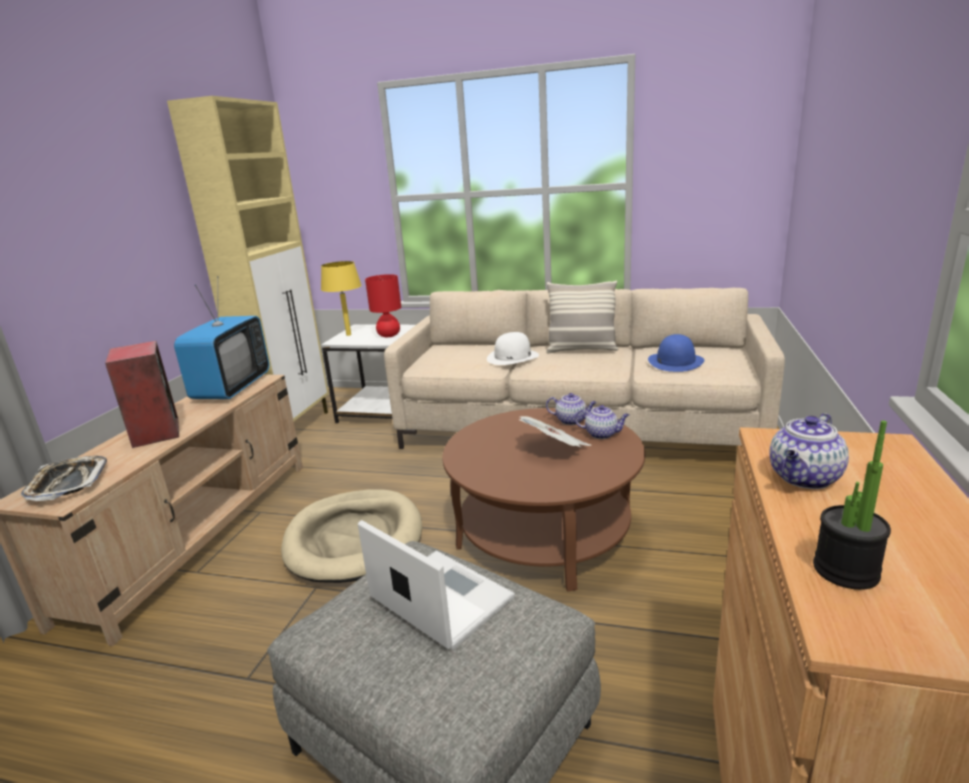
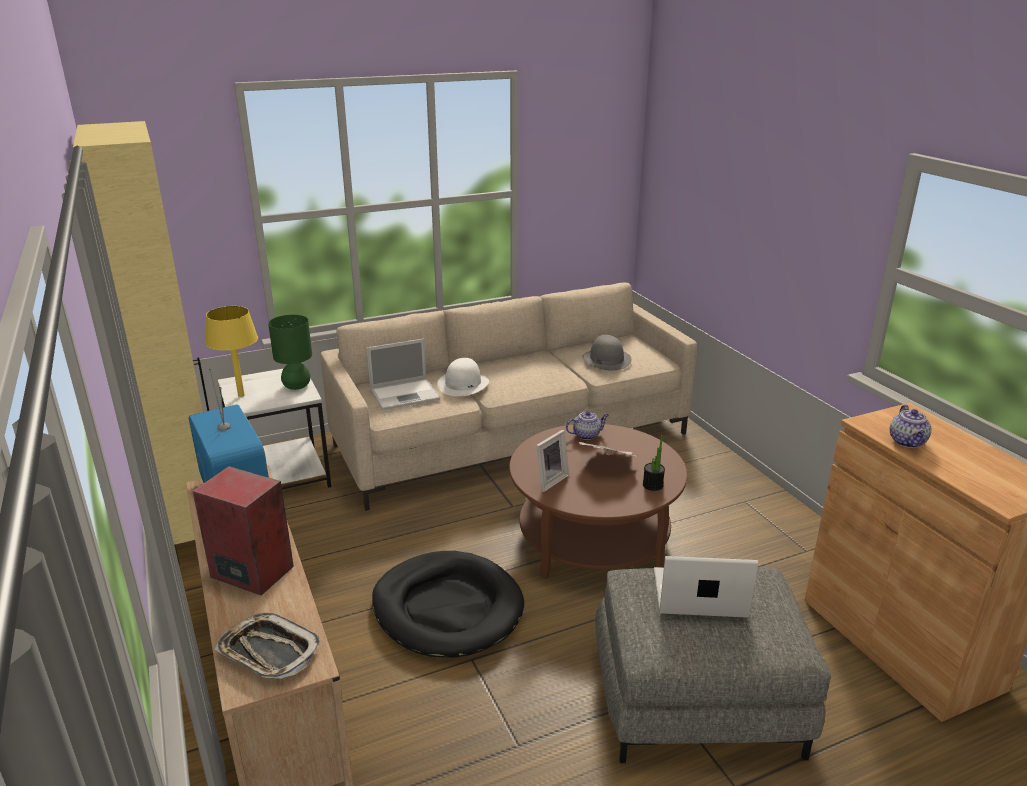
camera: 40 degrees left, 5 degrees up
beige dog bed [281,489,422,583] -> black dog bed [372,551,524,658]
red table lamp [365,274,401,337] -> green table lamp [268,314,312,390]
pillow [546,280,618,354] -> none
teapot [575,405,629,439] -> none
blue hat [648,334,704,372] -> grey hat [583,335,631,370]
potted plant [813,420,891,590] -> potted plant moved to [643,435,665,491]
none -> laptop [366,339,440,410]
none -> picture frame [536,430,569,492]

